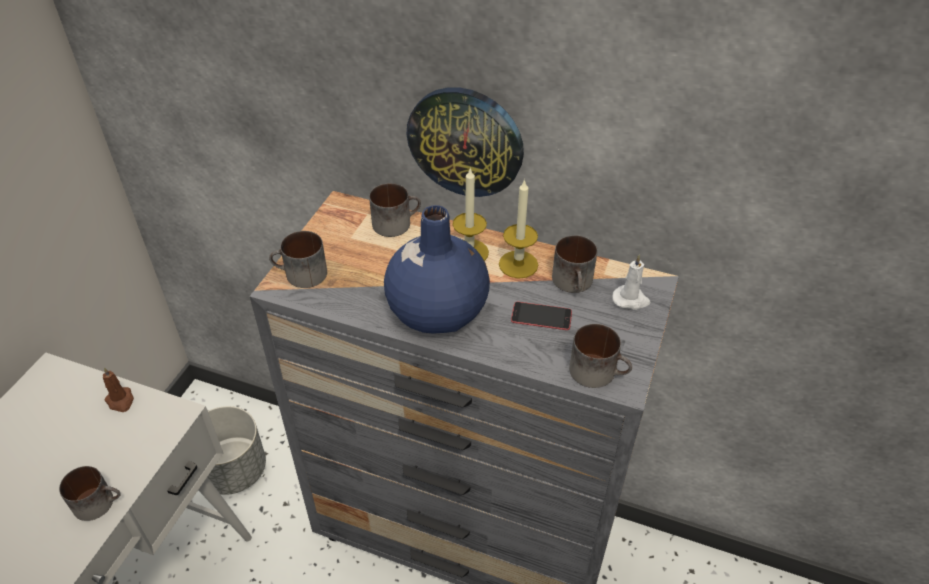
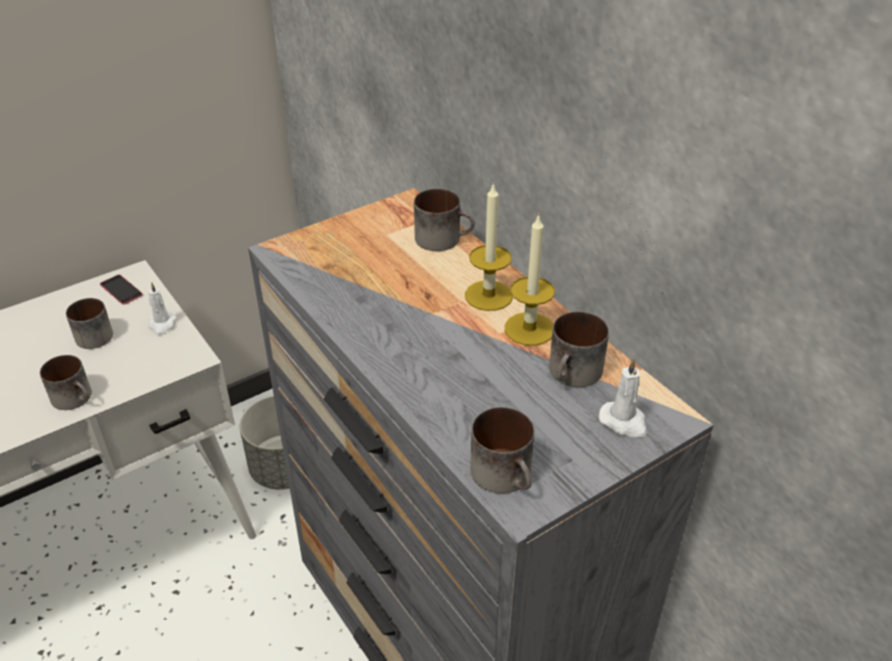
camera: 35 degrees right, 5 degrees down
brown candle [103,367,134,412] -> white candle [148,282,177,335]
mug [269,231,327,288] -> mug moved to [66,298,113,349]
blue vase [384,205,490,333] -> none
wall clock [407,87,524,197] -> none
phone [511,302,572,330] -> phone moved to [100,275,143,305]

